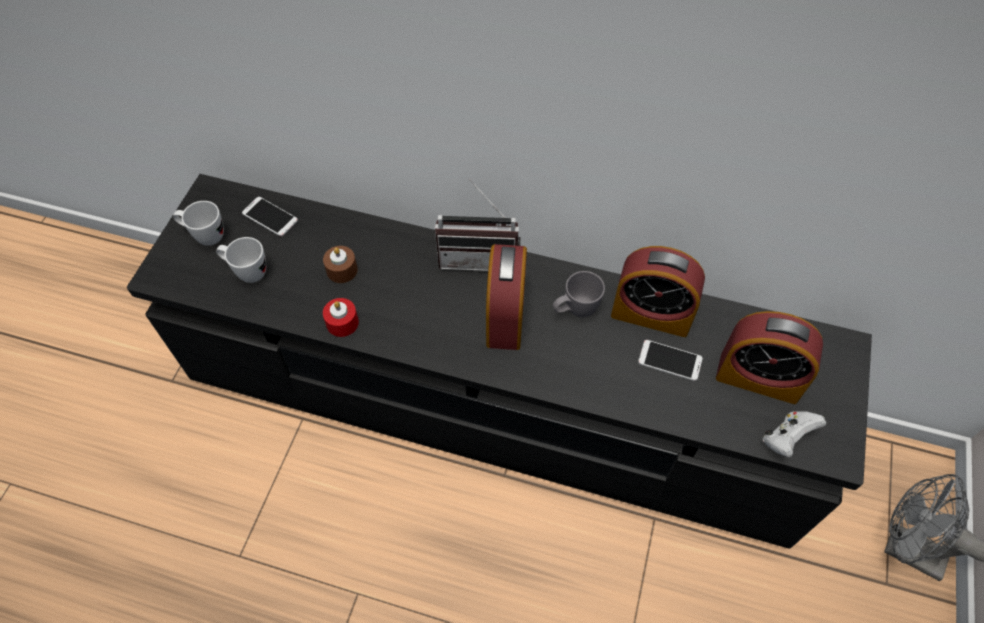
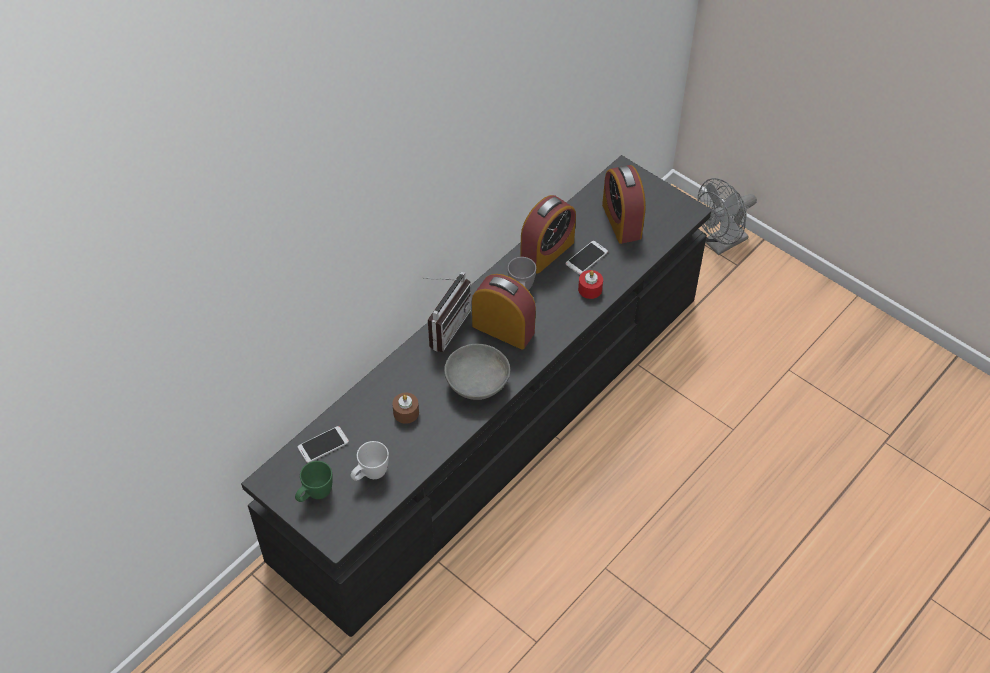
camera: 65 degrees left, 5 degrees down
white mug [173,201,224,246] -> green mug [295,461,333,502]
red candle [323,298,359,337] -> red candle moved to [578,270,603,299]
alarm clock [716,311,823,404] -> alarm clock turned 120 degrees clockwise [602,165,646,244]
white game controller [763,411,826,457] -> none
none -> grey bowl [444,344,510,400]

